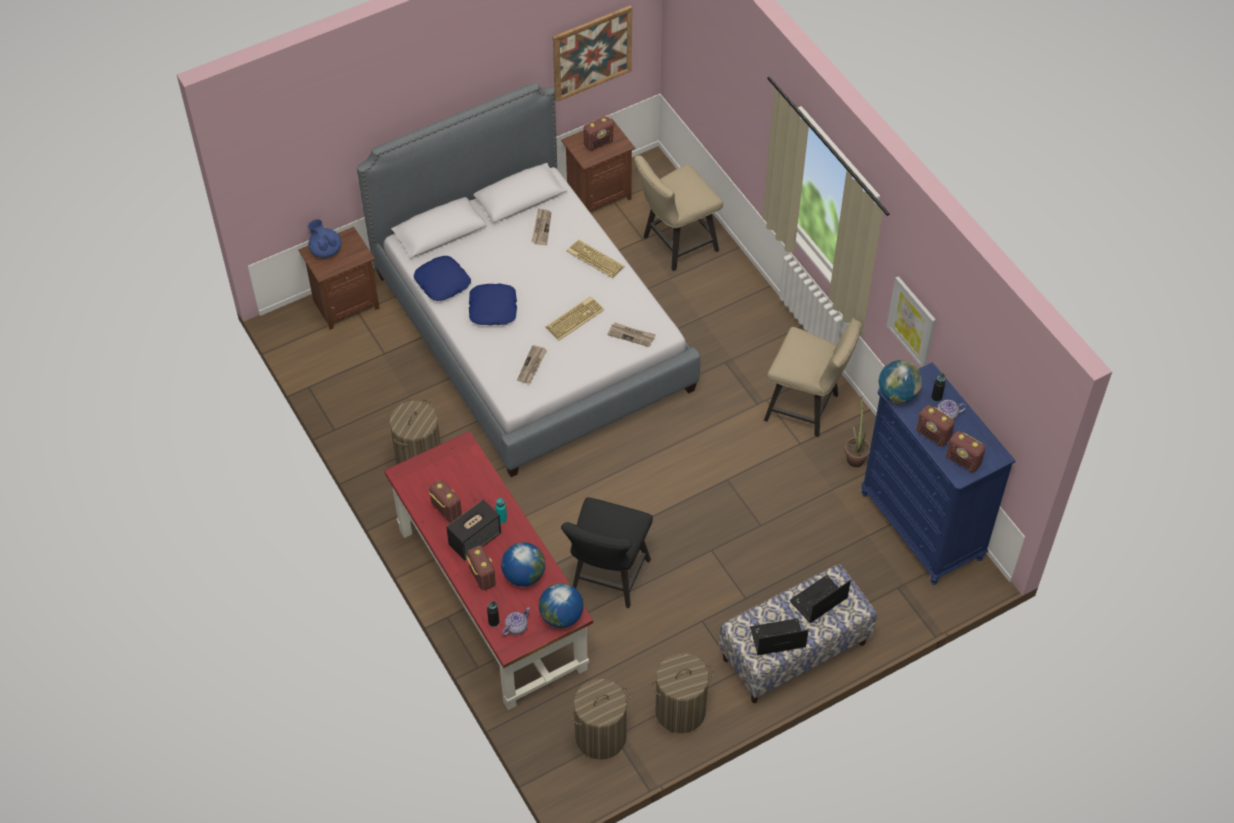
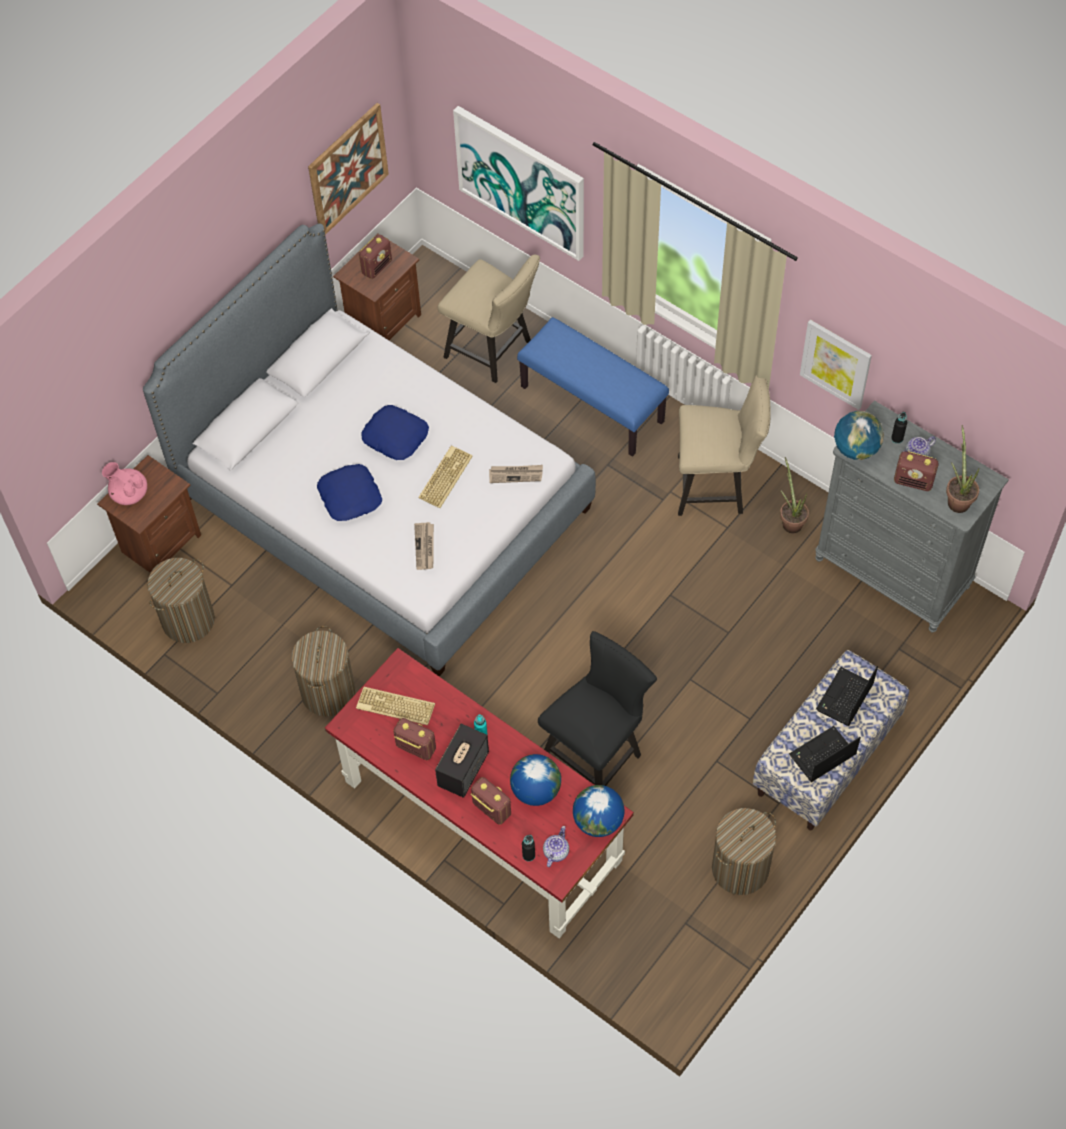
camera: 20 degrees left, 5 degrees up
blue teapot [308,219,342,258] -> pink teapot [102,462,147,505]
blue pillow [414,256,471,301] -> blue pillow moved to [361,405,429,460]
newspaper [531,208,552,245] -> none
black chair [561,497,653,608] -> black chair turned 135 degrees counterclockwise [538,631,657,786]
keyboard [567,240,625,278] -> keyboard moved to [356,687,435,725]
laundry basket [570,679,631,760] -> laundry basket moved to [147,558,215,643]
beige chair [634,155,723,271] -> beige chair turned 90 degrees counterclockwise [437,255,540,383]
blue dresser [861,362,1015,585] -> grey dresser [815,401,1009,632]
radio [946,431,985,472] -> potted plant [946,425,980,513]
none -> picture [453,106,584,261]
none -> blue bench [517,317,669,457]

